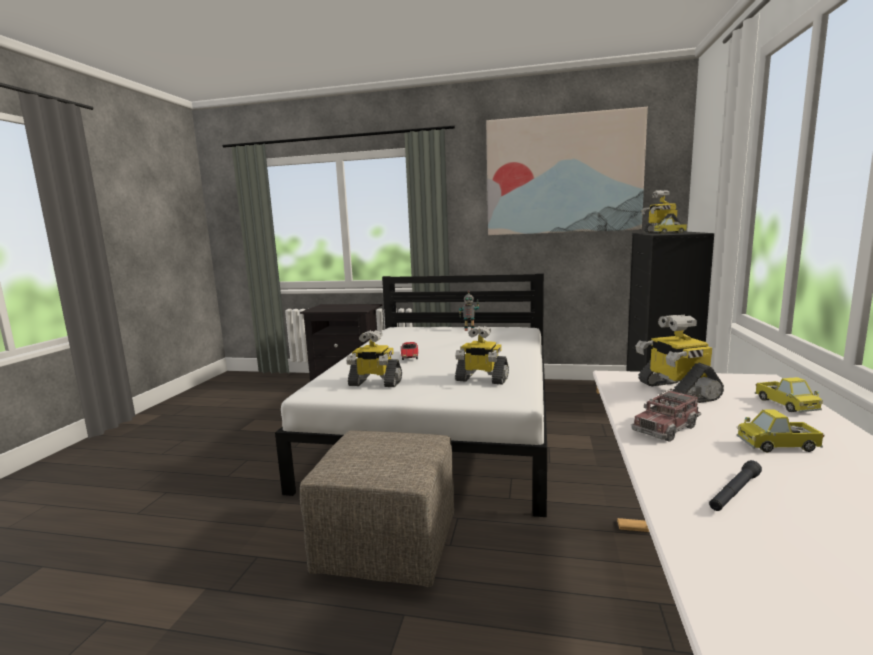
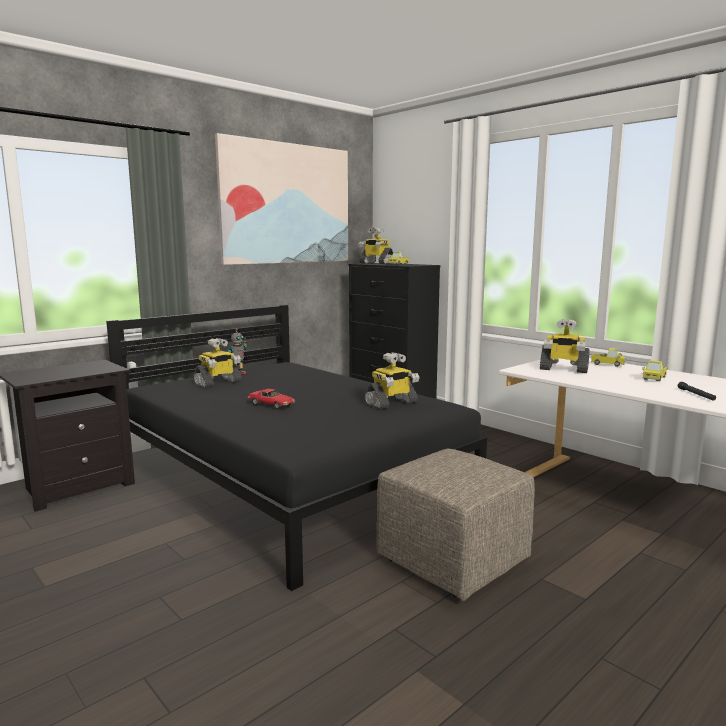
camera: 55 degrees left, 0 degrees up
white bed [275,273,547,517] -> black bed [106,305,487,591]
toy robot [347,330,402,387] -> toy robot moved to [193,338,242,388]
toy truck [631,389,701,442] -> none

